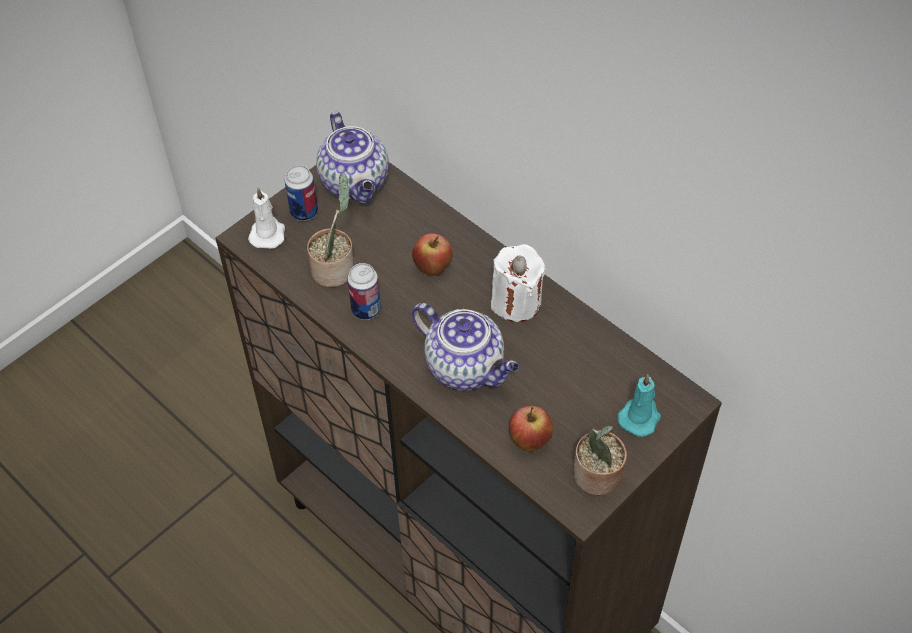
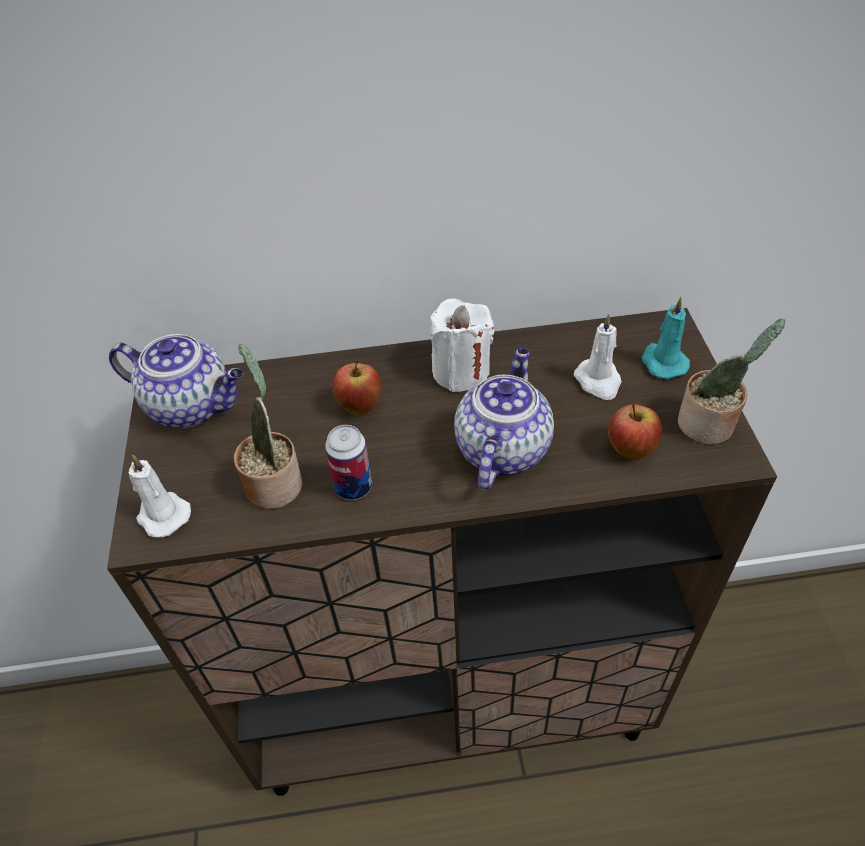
camera: 50 degrees left, 5 degrees down
can [285,165,318,221] -> none
teapot [412,303,519,391] -> teapot turned 60 degrees counterclockwise [454,348,554,490]
none -> white candle [574,314,622,400]

